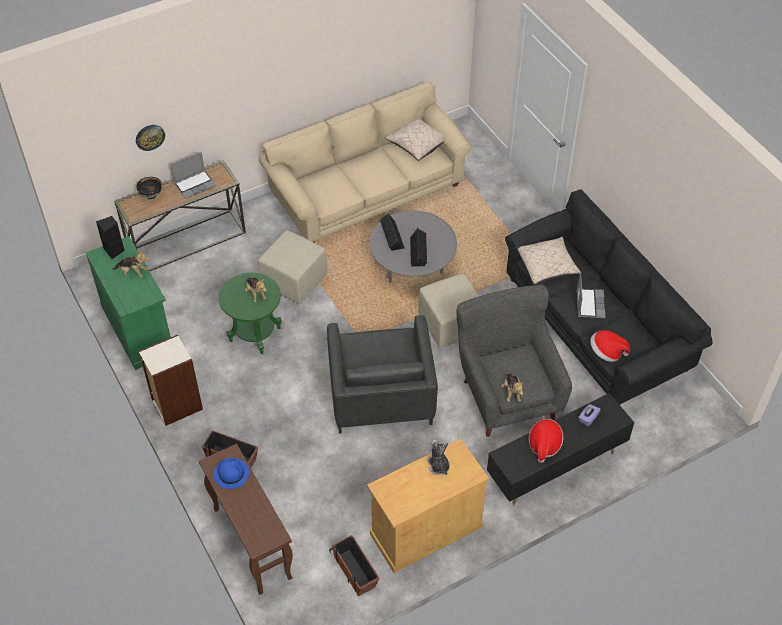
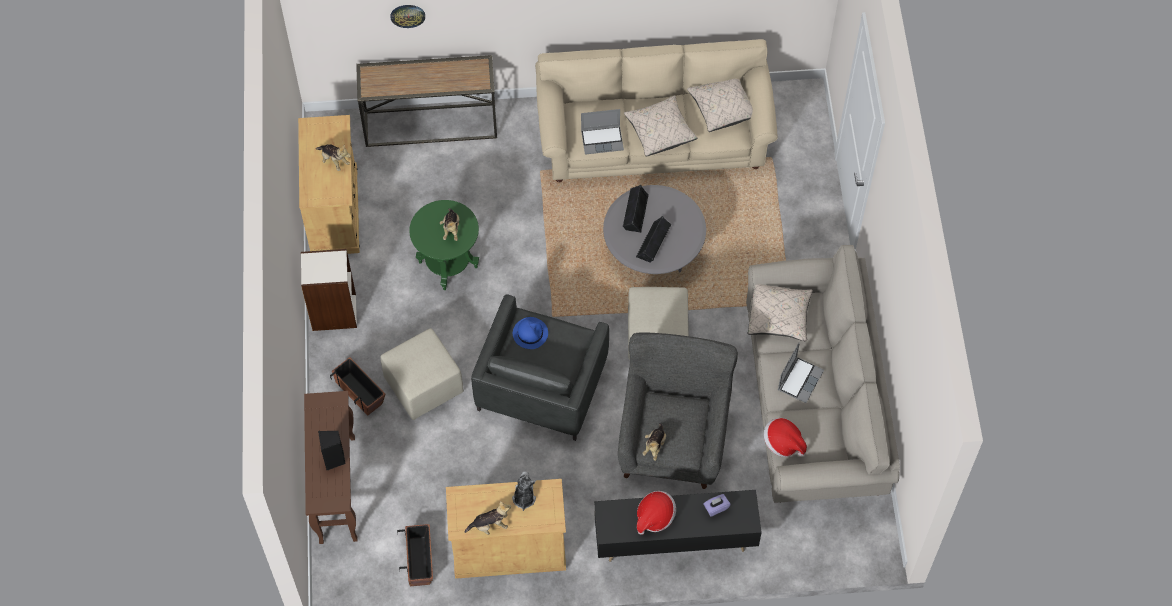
camera: 25 degrees right, 10 degrees up
green cabinet [86,236,171,370] -> beige cabinet [298,115,360,254]
black speaker [96,216,125,259] -> black speaker moved to [318,431,346,470]
black bowl [136,177,162,199] -> none
laptop [171,152,216,199] -> laptop moved to [581,109,624,155]
blue hat [214,458,249,489] -> blue hat moved to [513,317,548,349]
beige ottoman [258,230,328,305] -> beige ottoman moved to [381,328,464,420]
black sofa [505,189,713,405] -> beige sofa [746,245,900,503]
none -> plush toy [464,501,511,535]
none -> beige pillow [624,95,697,157]

